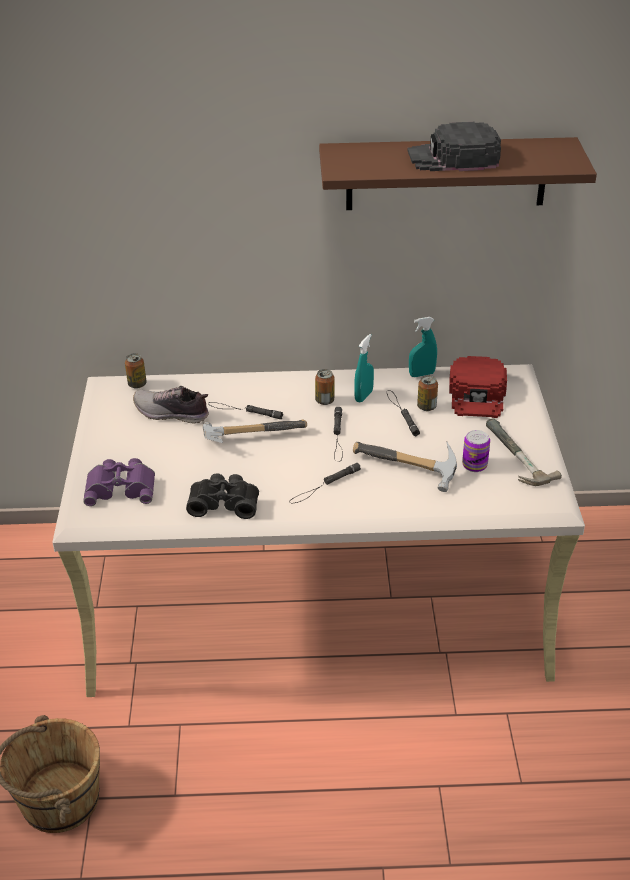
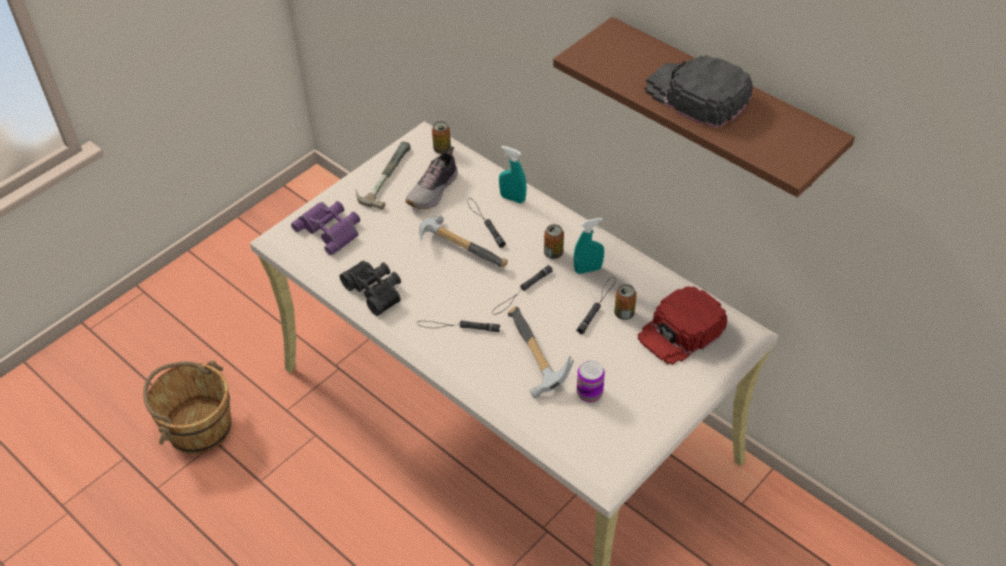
camera: 45 degrees right, 10 degrees up
shoe [133,386,209,424] -> shoe turned 120 degrees counterclockwise [406,146,458,209]
turquoise spray bottle [409,317,437,377] -> turquoise spray bottle moved to [499,146,527,203]
hammer [486,418,562,486] -> hammer moved to [356,142,411,210]

